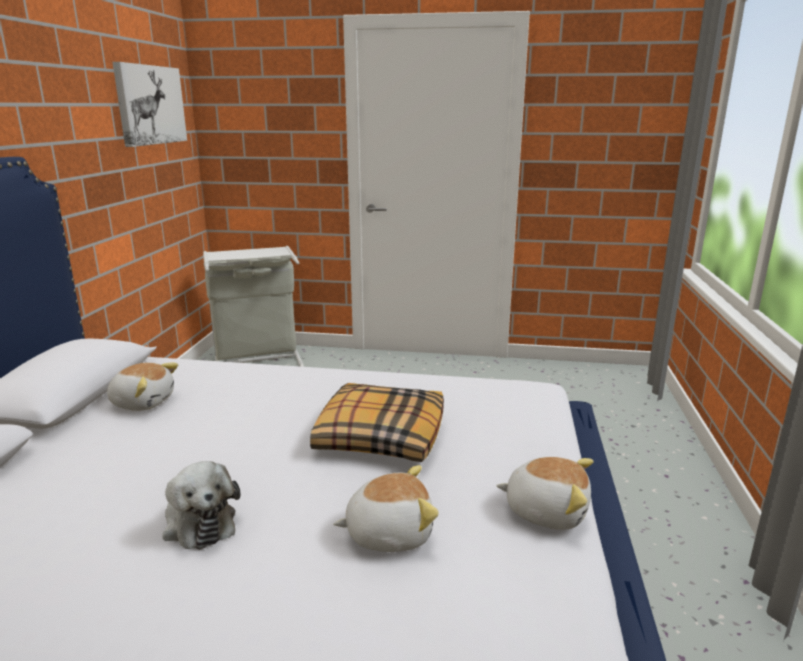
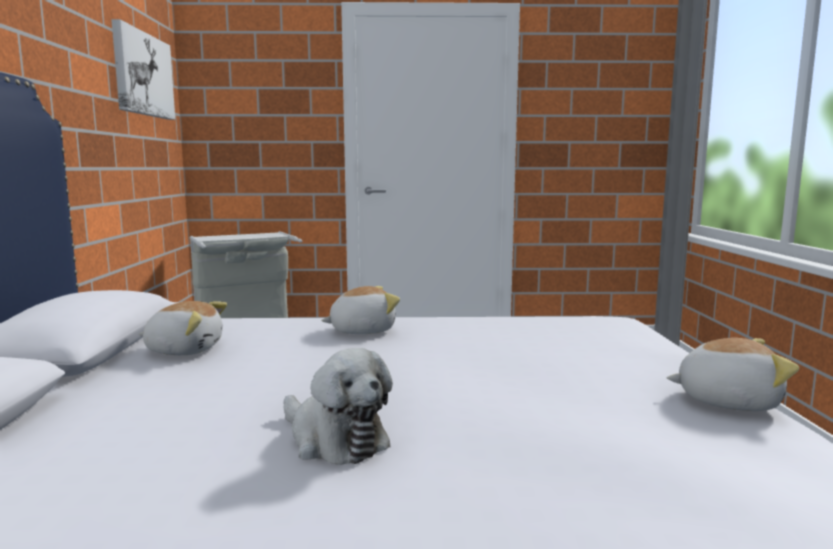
camera: 10 degrees left, 10 degrees down
pillow [310,383,444,462] -> none
plush toy [333,465,439,552] -> plush toy moved to [321,286,400,334]

